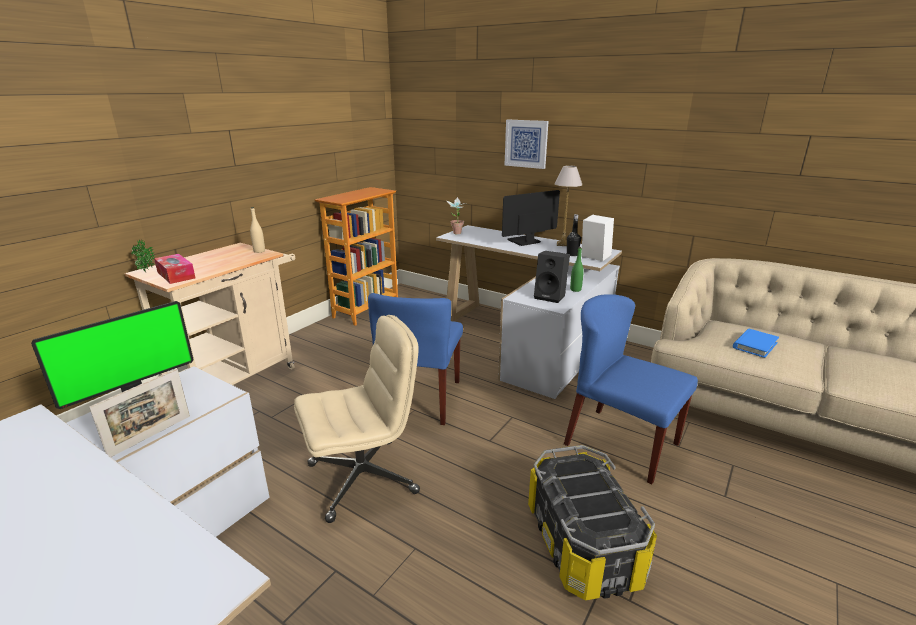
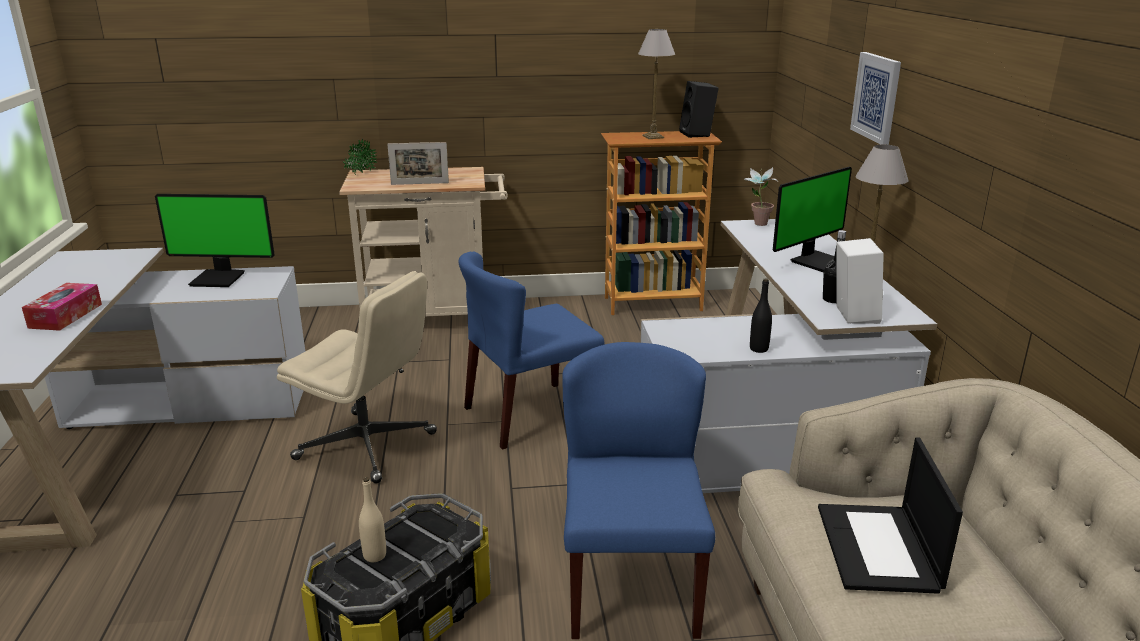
camera: 50 degrees right, 0 degrees up
picture frame [89,369,190,457] -> picture frame moved to [388,142,449,185]
tissue box [154,254,195,284] -> tissue box moved to [22,283,102,331]
beige bottle [250,207,265,253] -> beige bottle moved to [359,477,386,562]
monitor [502,190,560,246] -> monitor turned 120 degrees clockwise [773,167,852,272]
black speaker [534,251,570,303] -> black speaker moved to [679,81,719,138]
green bottle [570,247,584,292] -> black bottle [750,278,772,353]
blue book [733,329,779,358] -> laptop [818,437,963,594]
none -> table lamp [638,29,675,139]

